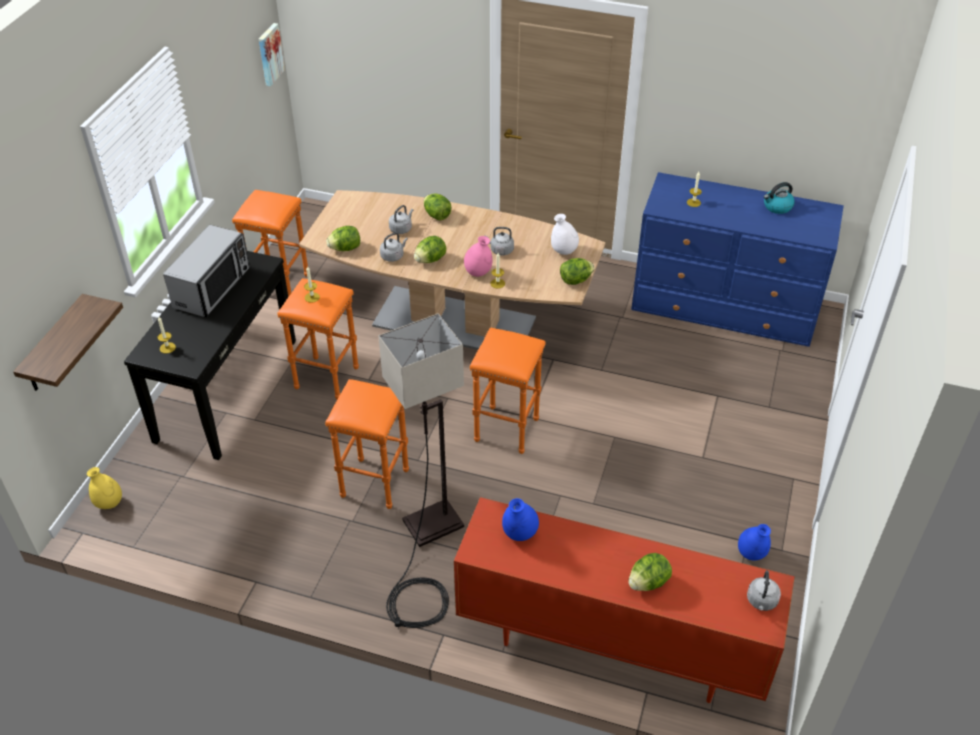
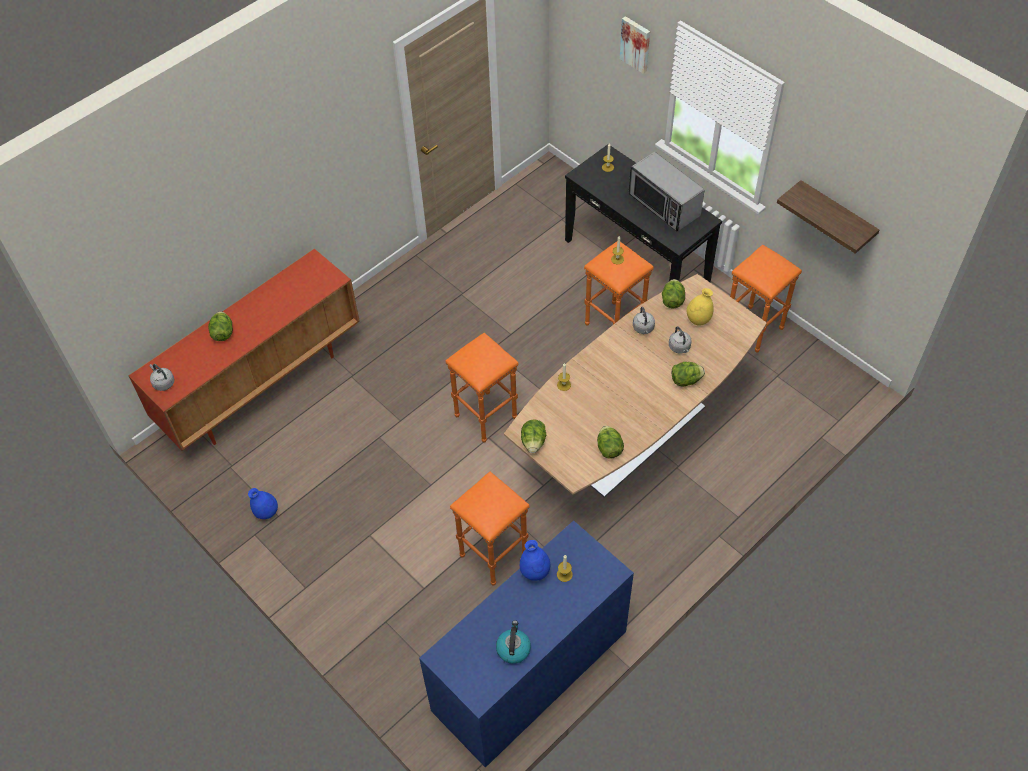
camera: 120 degrees right, 10 degrees up
shelf [13,294,123,391] -> shelf moved to [777,180,879,254]
yellow vase [87,467,122,509] -> yellow vase moved to [686,288,714,326]
picture [259,23,285,86] -> picture moved to [620,16,650,74]
orange stool [325,379,409,509] -> orange stool moved to [450,472,530,586]
floor lamp [378,313,464,629] -> none
lettuce [414,236,446,263] -> lettuce moved to [597,426,624,459]
pink vase [464,236,492,277] -> none
grey kettle [485,227,514,255] -> none
blue vase [502,498,539,541] -> blue vase moved to [520,540,550,581]
white vase [551,214,579,255] -> none

